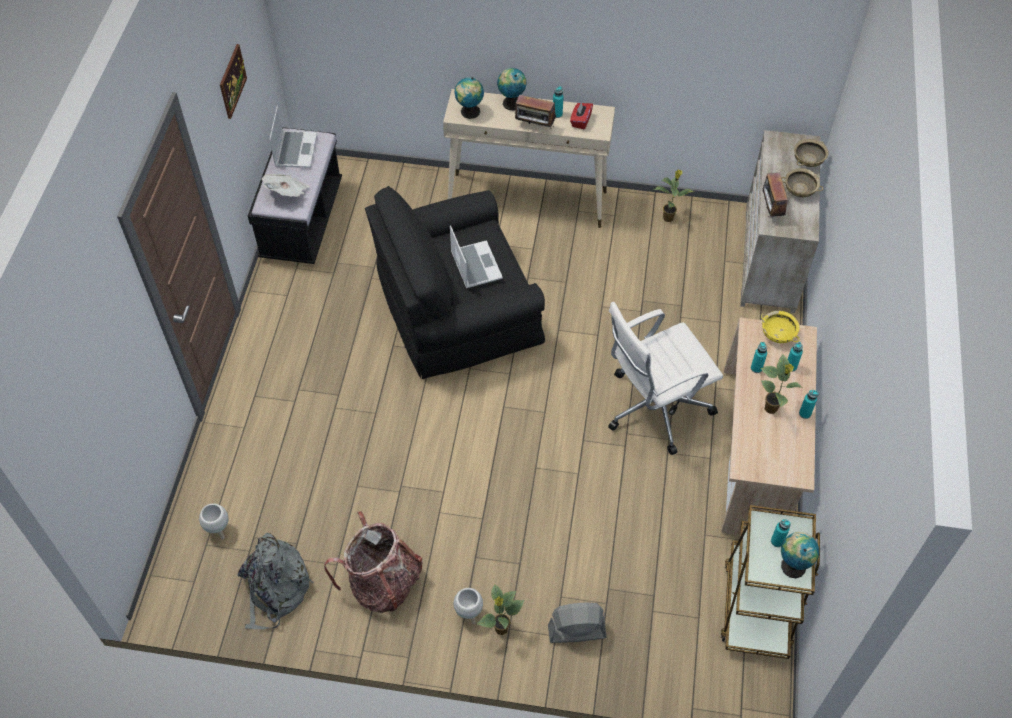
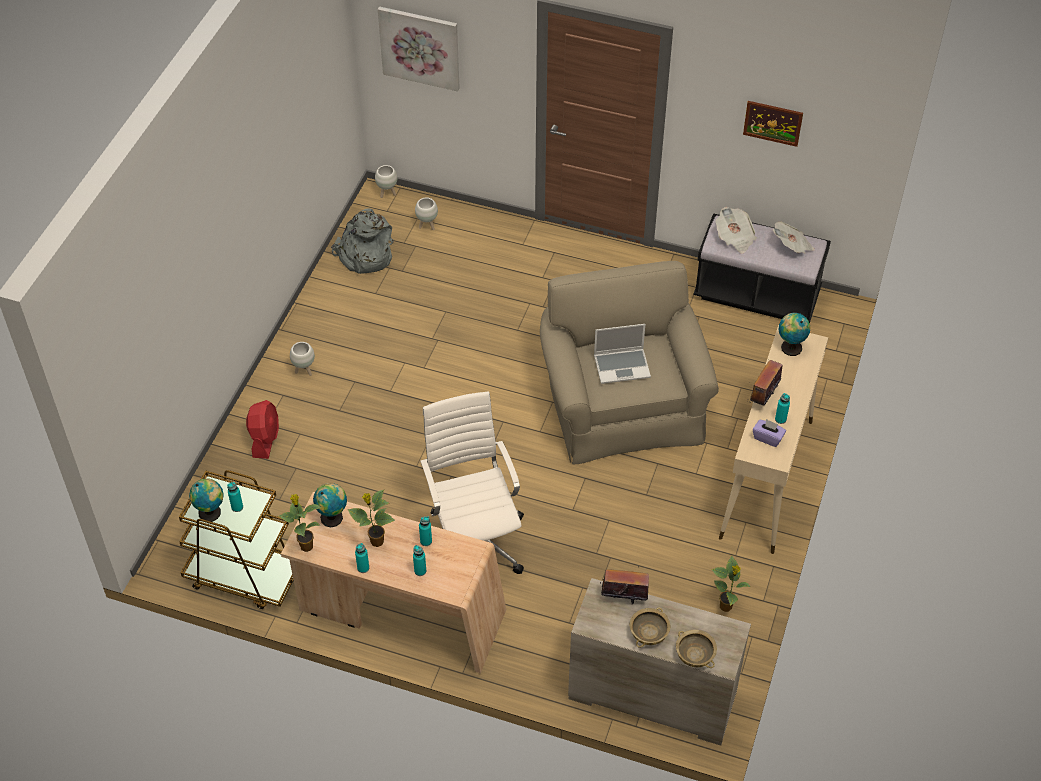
camera: 100 degrees right, 5 degrees down
laptop [269,106,317,168] -> newspaper [772,221,815,253]
backpack [324,511,423,613] -> none
black armchair [365,186,545,379] -> beige armchair [540,261,719,464]
potted plant [477,584,524,635] -> potted plant moved to [279,494,322,552]
globe [497,68,526,110] -> globe moved to [313,483,347,527]
grey fan [548,602,607,643] -> red fan [246,400,279,459]
red tissue box [570,102,593,129] -> purple tissue box [753,419,786,447]
yellow bowl [761,311,800,343] -> none
none -> white planter [375,165,397,198]
none -> picture [378,7,460,91]

